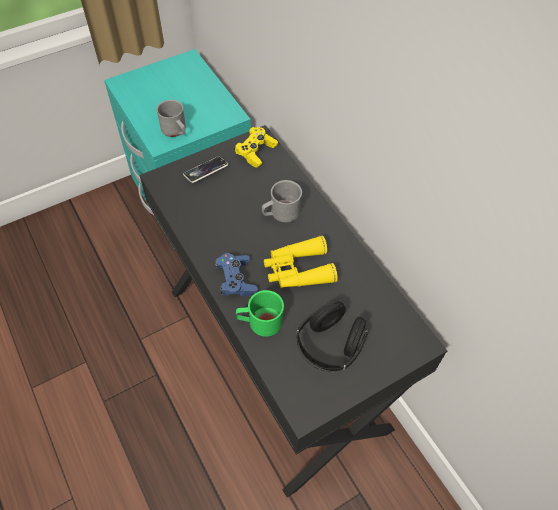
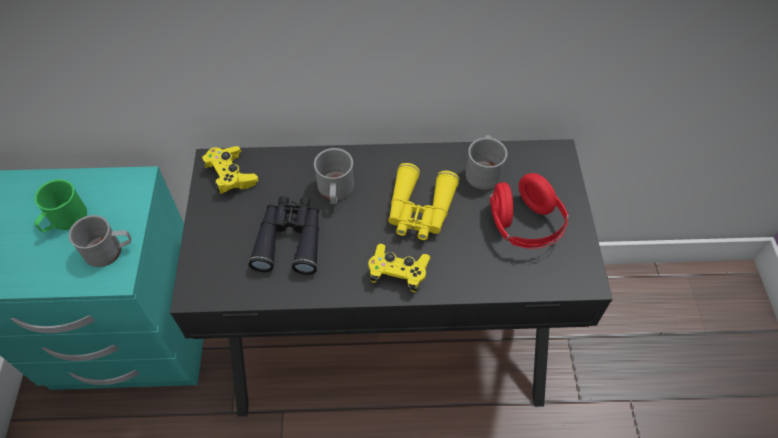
camera: 60 degrees left, 0 degrees up
phone [183,156,228,183] -> none
blue game controller [215,253,258,296] -> yellow game controller [368,244,431,292]
green mug [236,290,284,337] -> green mug moved to [34,179,87,232]
black headphones [297,301,368,372] -> red headphones [490,173,569,249]
none -> black binoculars [249,196,319,275]
none -> grey mug [466,135,507,190]

